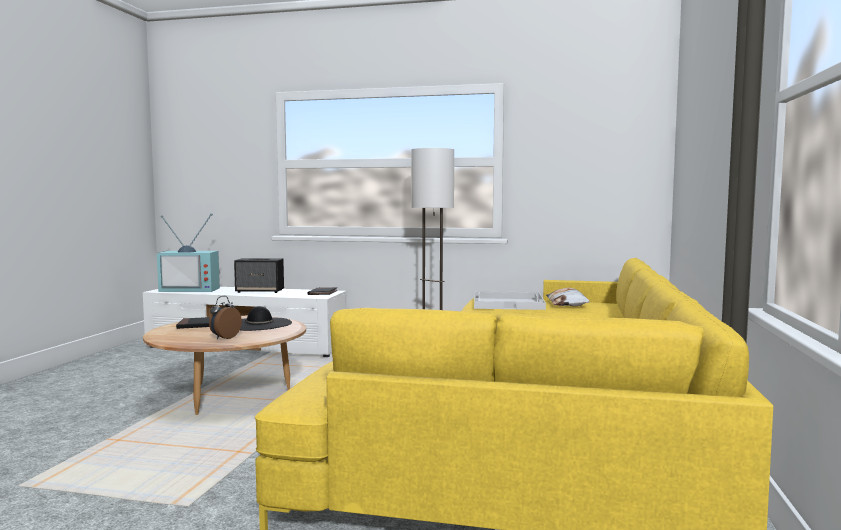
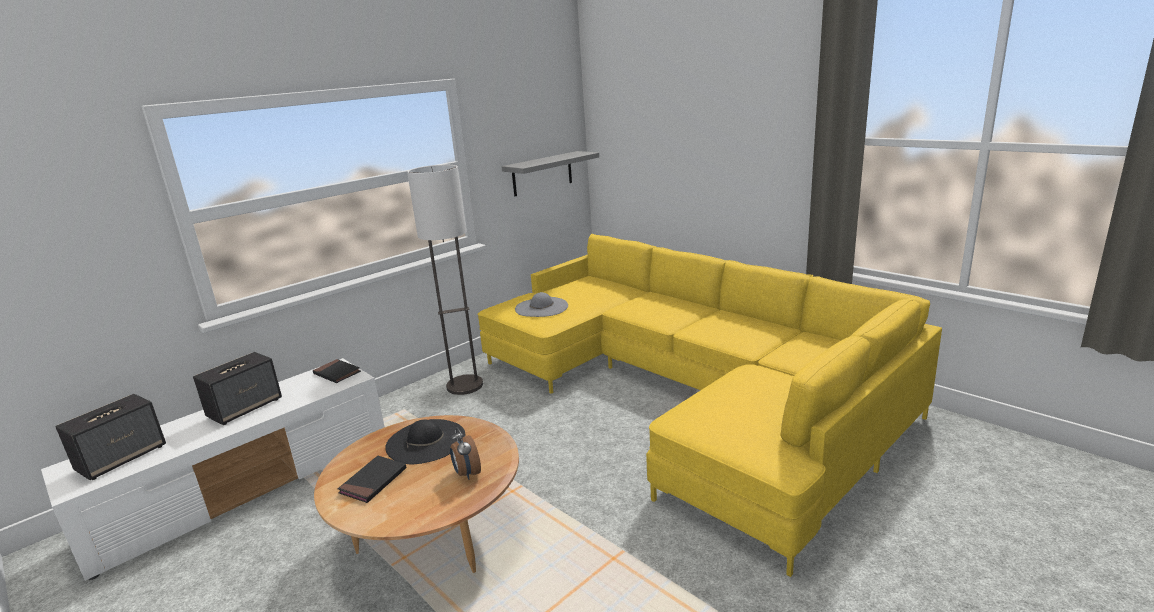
camera: 55 degrees left, 15 degrees up
television [157,213,220,292] -> speaker [55,394,166,480]
white tray [474,291,546,310] -> grey hat [515,292,568,317]
pillow [546,288,590,306] -> none
none -> grey shelf [502,151,599,197]

